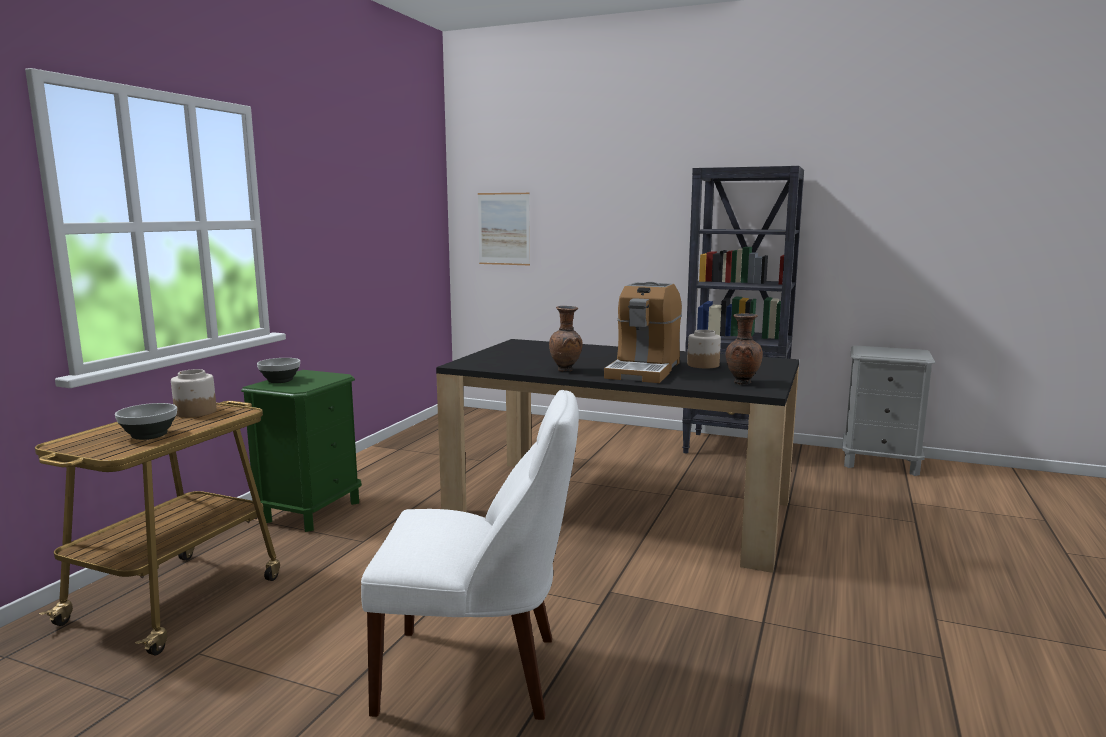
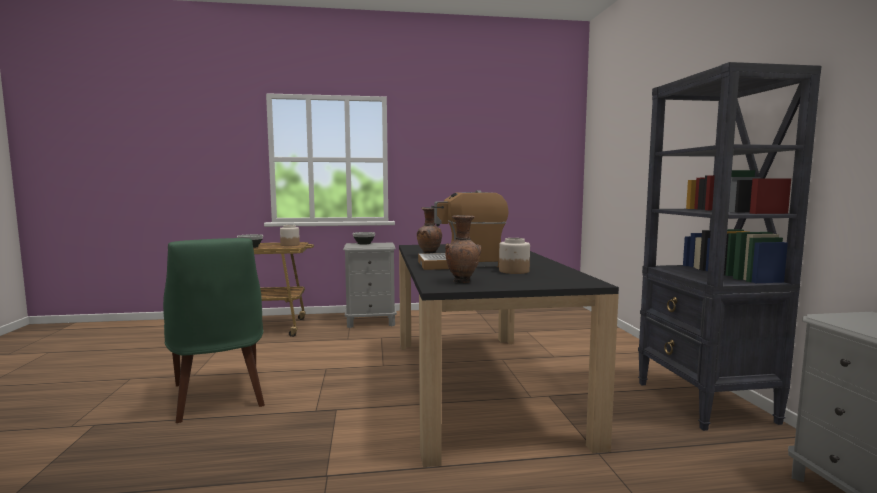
camera: 60 degrees right, 5 degrees down
green nightstand [241,370,362,532] -> grey nightstand [343,243,397,328]
white chair [361,389,579,720] -> green chair [163,238,265,423]
picture [478,193,530,265] -> none

